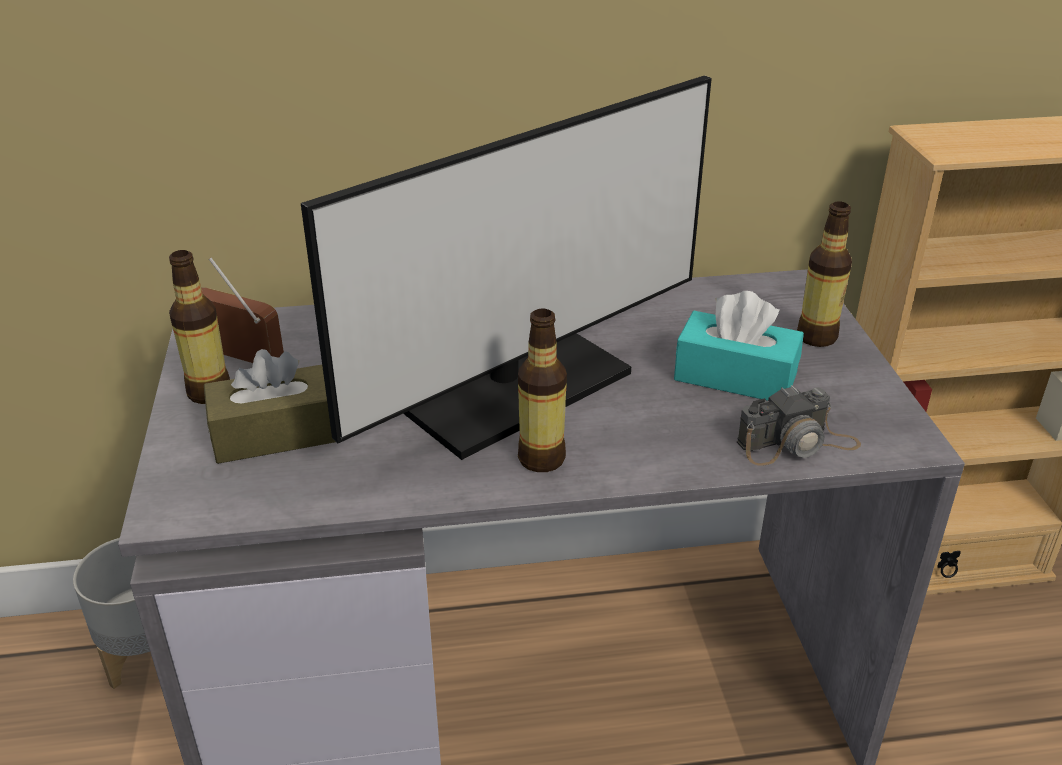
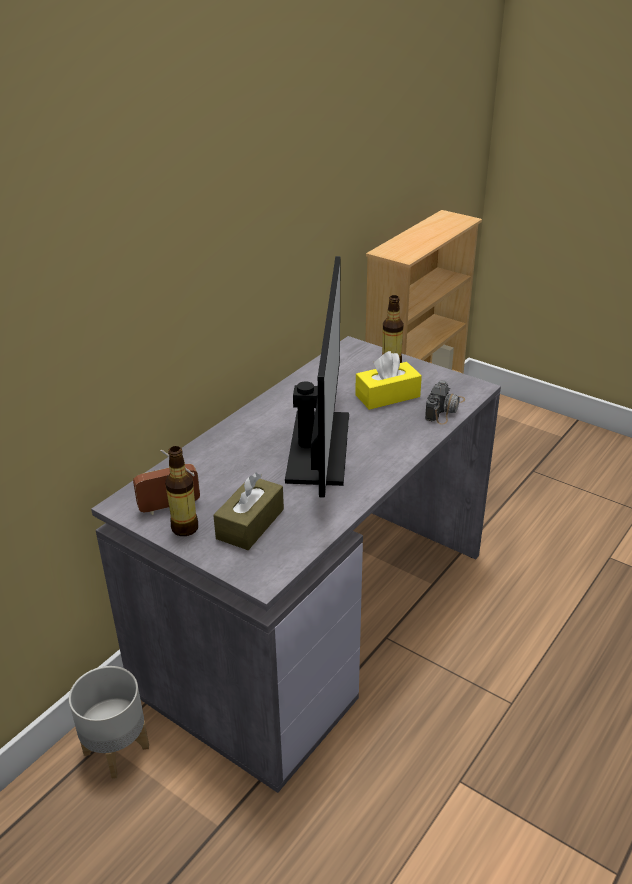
camera: 45 degrees left, 0 degrees up
bottle [518,308,567,472] -> none
turquoise tissue box [674,291,804,401] -> yellow tissue box [355,351,422,410]

